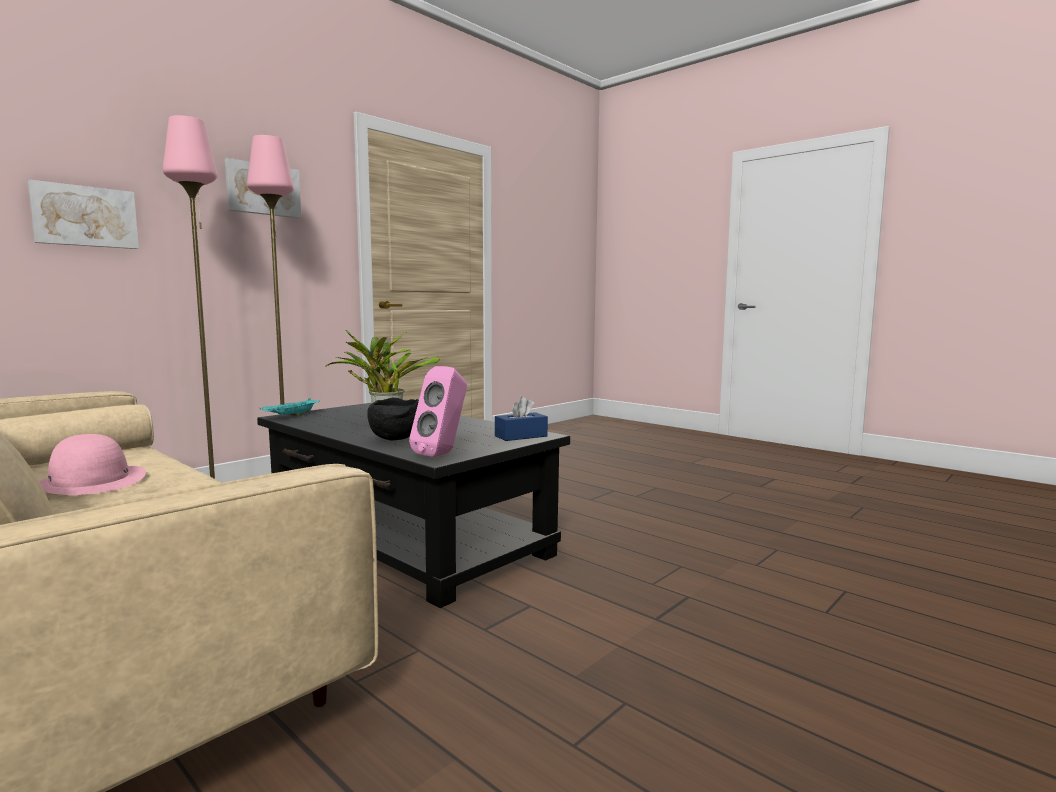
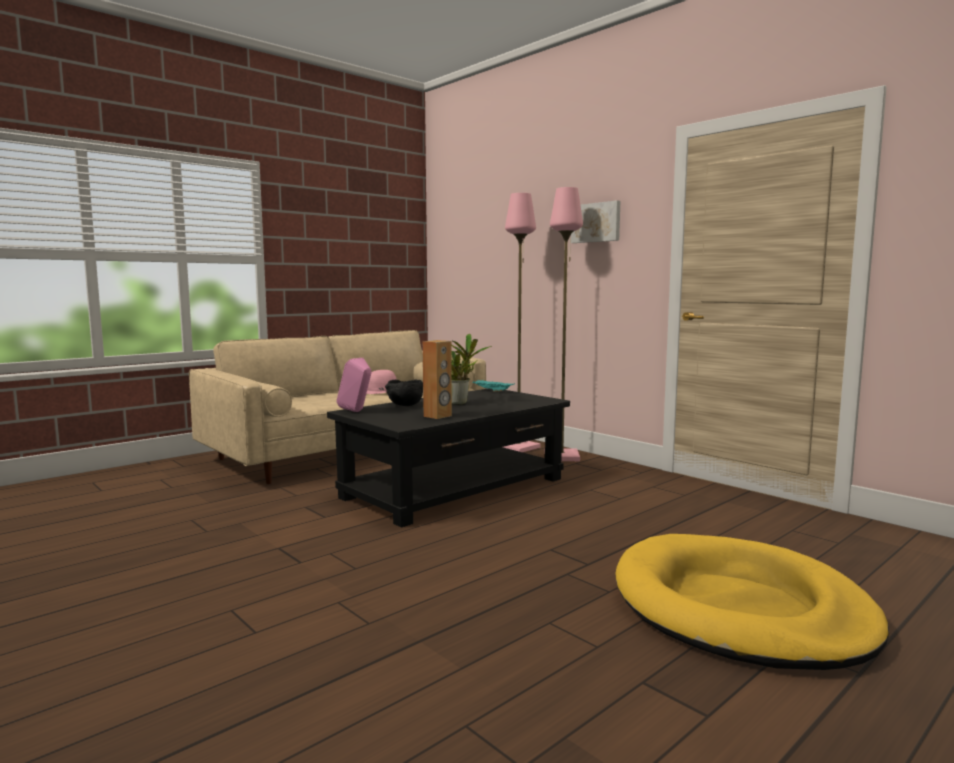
camera: 95 degrees right, 0 degrees up
picture [28,180,139,249] -> none
blue tissue box [495,397,548,441] -> none
none -> brown speaker [423,340,452,419]
none -> yellow dog bed [616,534,889,670]

